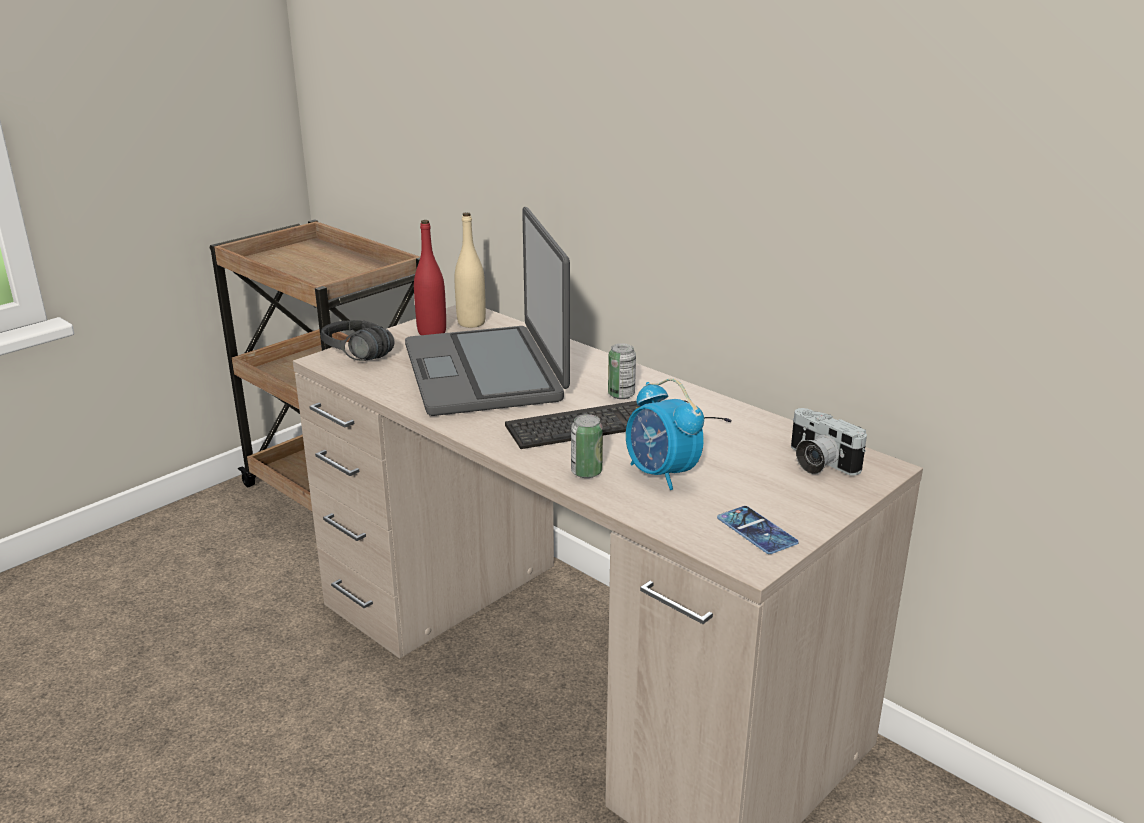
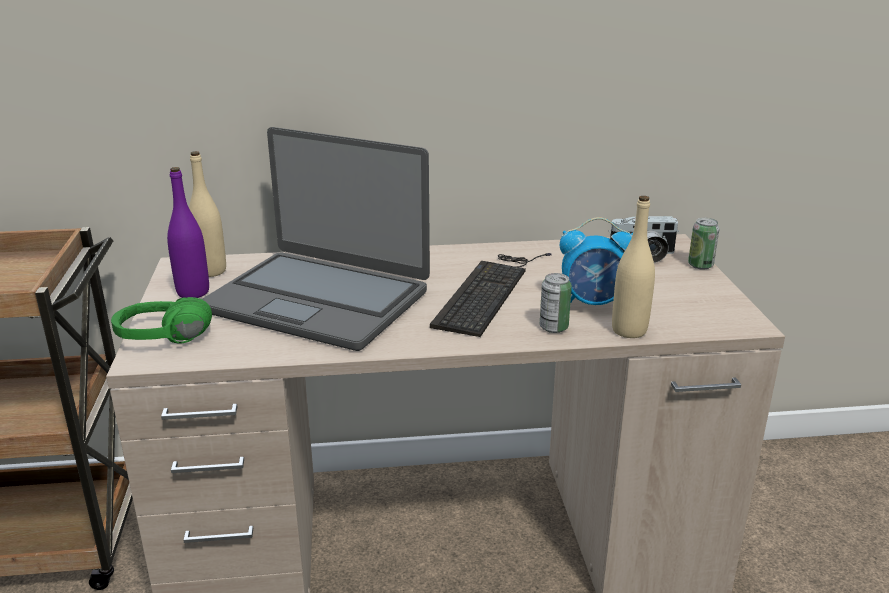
camera: 50 degrees left, 0 degrees up
black headphones [321,320,394,361] -> green headphones [111,297,212,343]
red bottle [414,220,446,335] -> purple bottle [167,167,209,298]
can [608,343,636,399] -> can moved to [688,218,720,270]
phone [717,506,799,554] -> none
none -> beige bottle [612,196,655,338]

